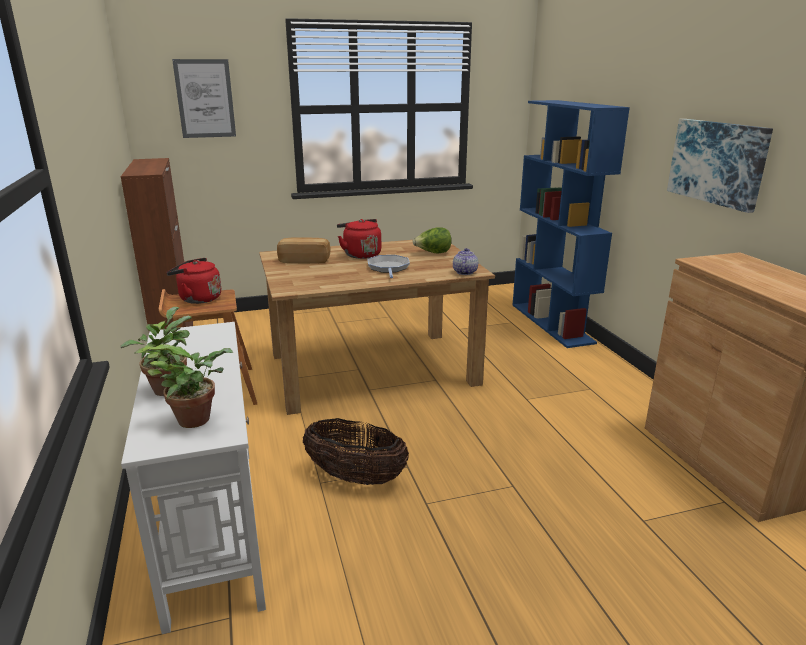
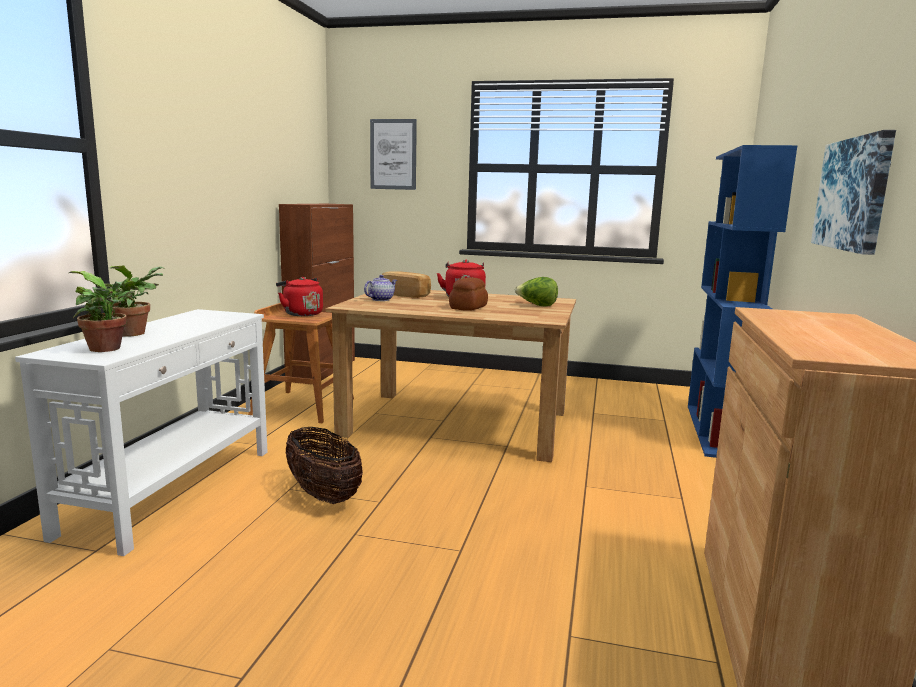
camera: 30 degrees right, 10 degrees down
frying pan [368,255,410,278] -> bread [449,277,488,311]
teapot [453,248,478,275] -> teapot moved to [364,275,397,301]

